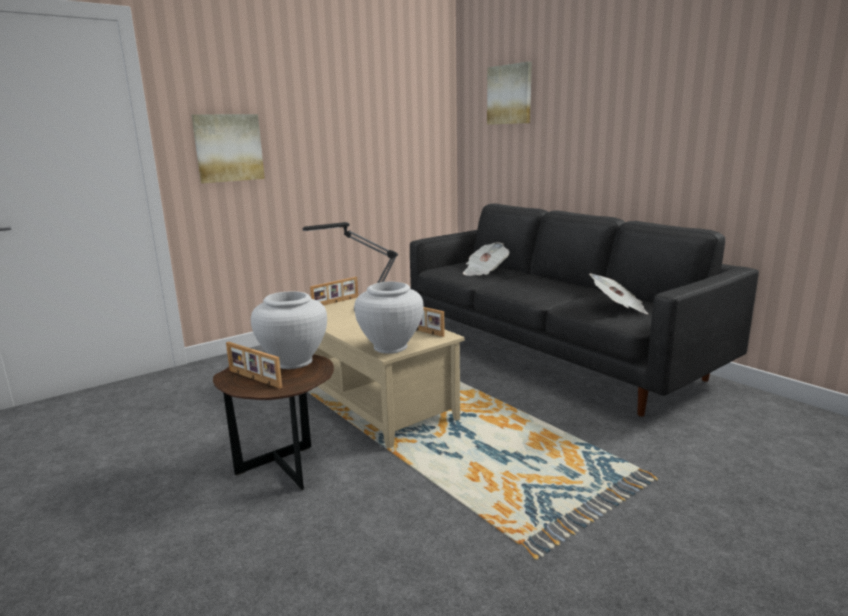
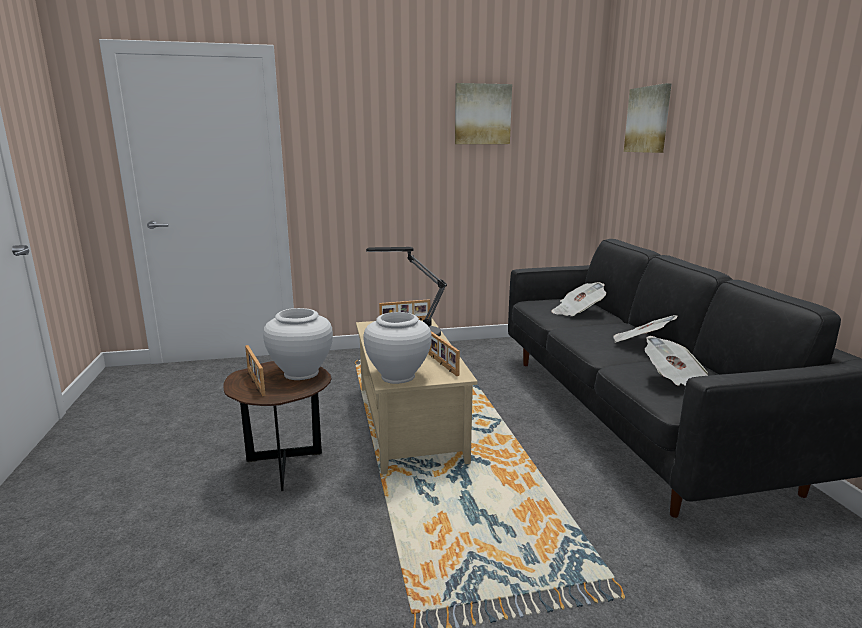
camera: 25 degrees right, 0 degrees up
picture [192,114,265,183] -> picture moved to [455,83,512,144]
none -> newspaper [613,315,677,343]

